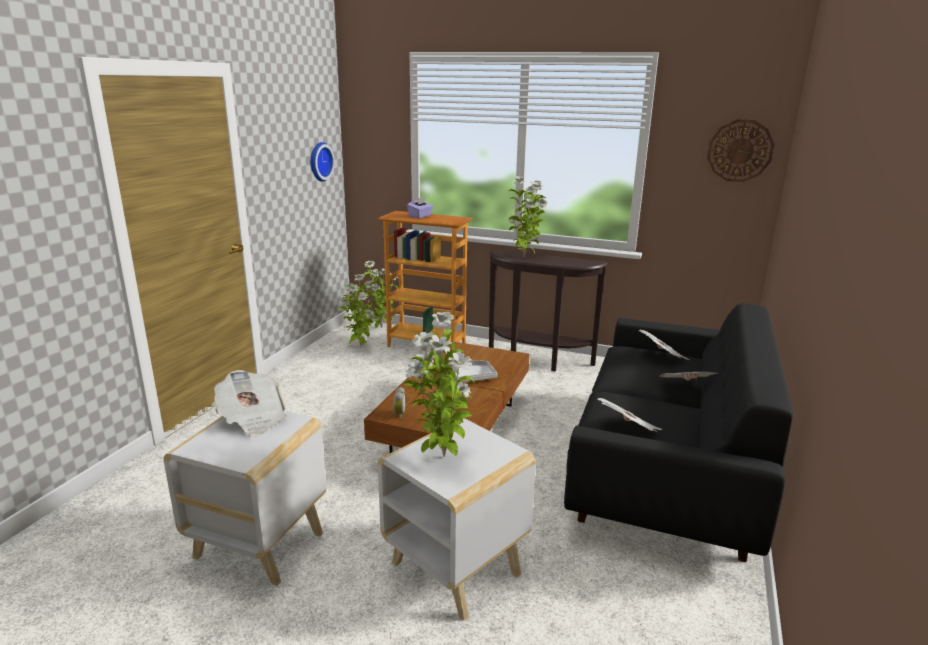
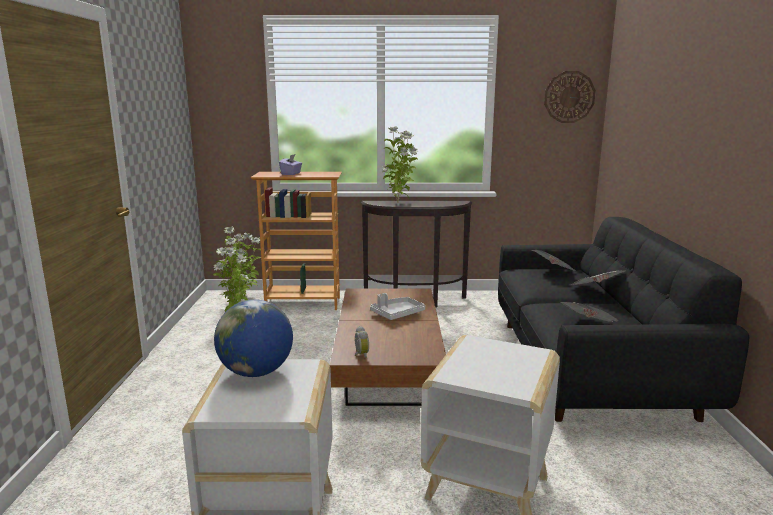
camera: 20 degrees left, 5 degrees down
newspaper [214,370,287,437] -> globe [214,299,293,377]
wall clock [310,142,335,182] -> none
potted plant [403,312,475,457] -> none

